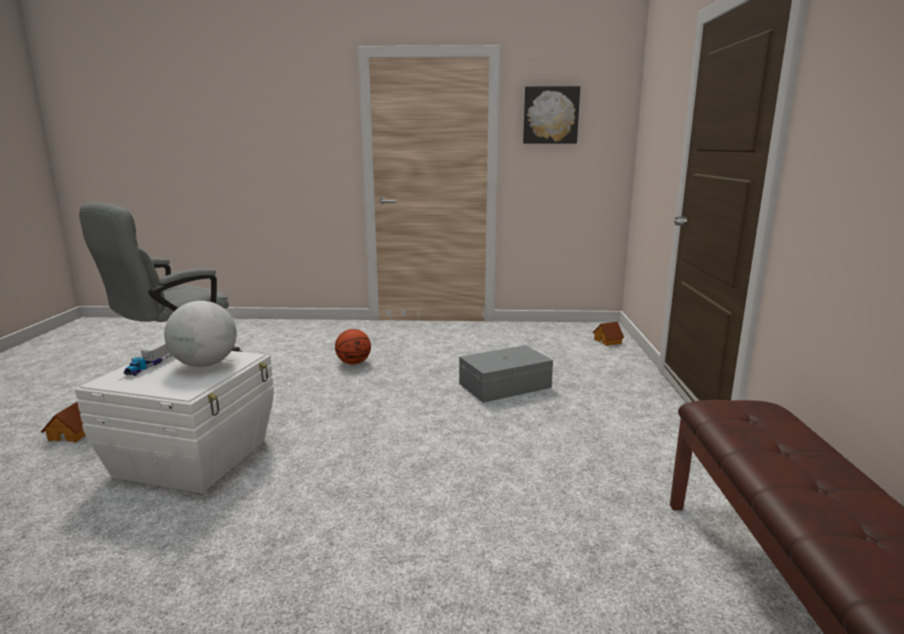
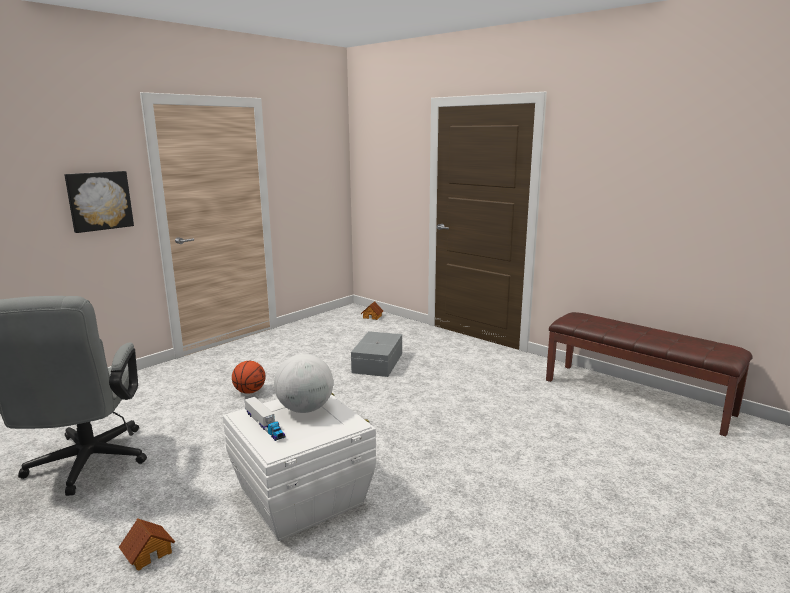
camera: 50 degrees left, 0 degrees up
picture [523,86,580,144] -> picture moved to [64,171,134,233]

